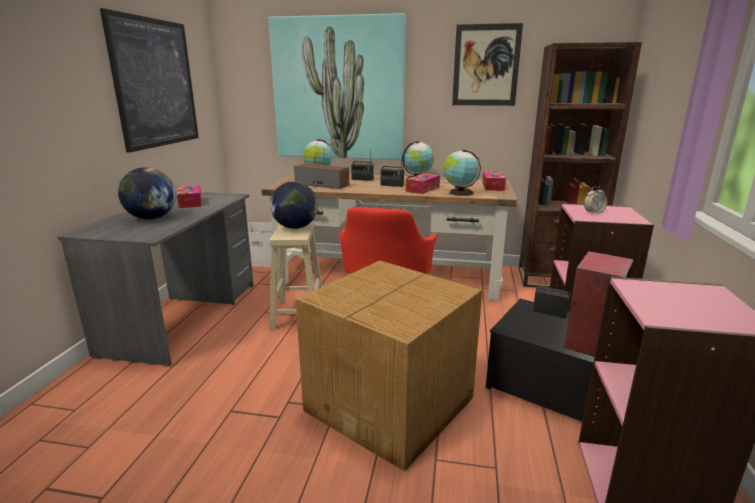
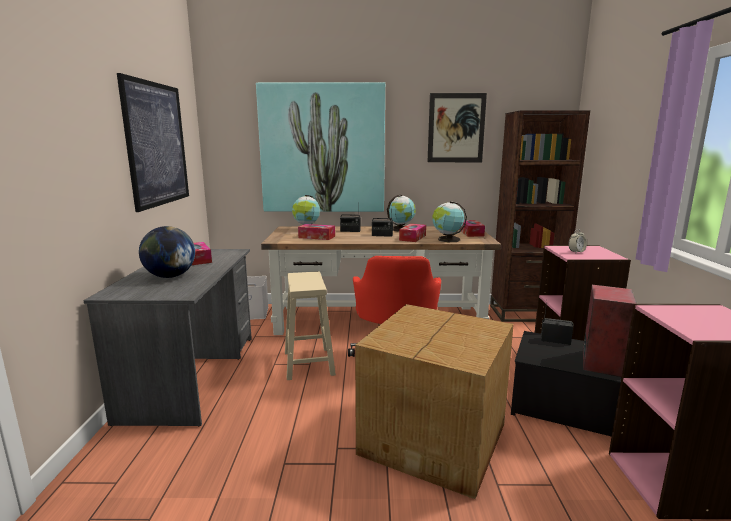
camera: 10 degrees left, 5 degrees down
globe [270,181,318,229] -> none
speaker [294,163,349,189] -> tissue box [298,224,335,240]

